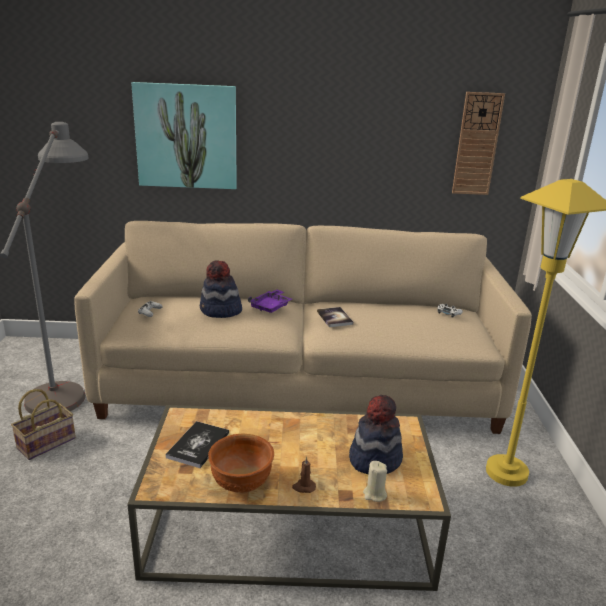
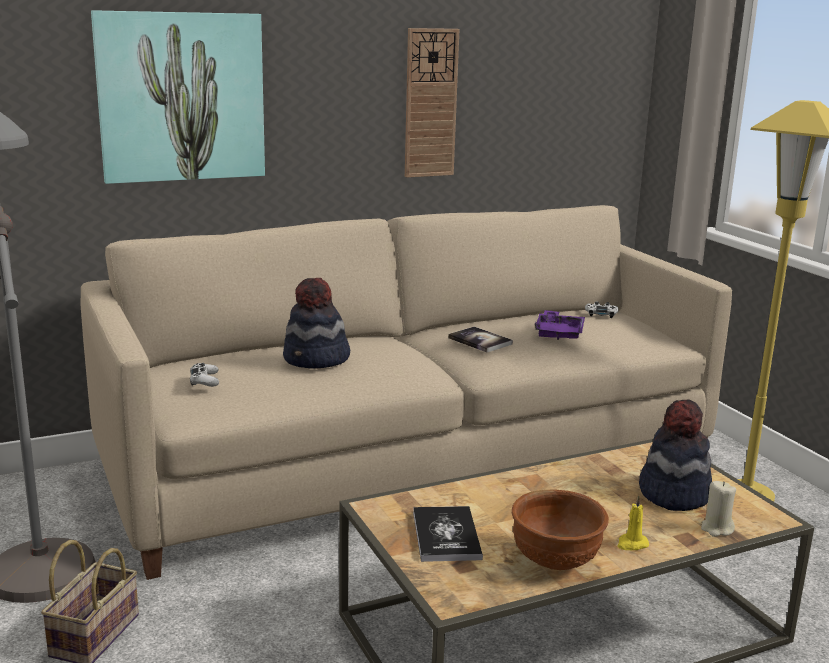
camera: 25 degrees left, 5 degrees down
purple tray [248,290,292,313] -> purple tray moved to [535,310,585,340]
brown candle [292,456,316,493] -> yellow candle [617,496,649,550]
wall clock [452,92,505,195] -> wall clock moved to [405,28,460,178]

